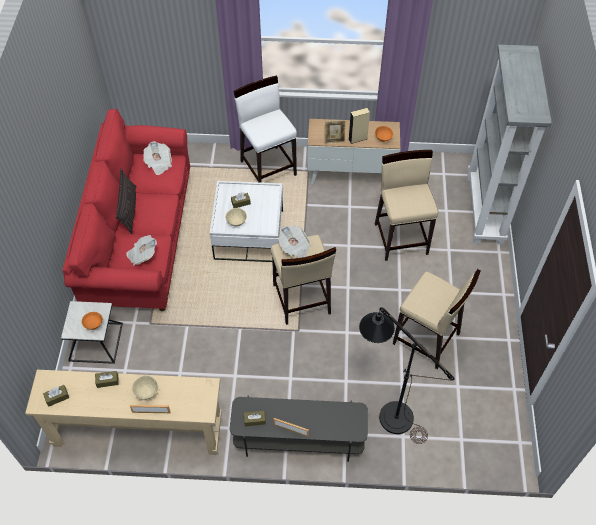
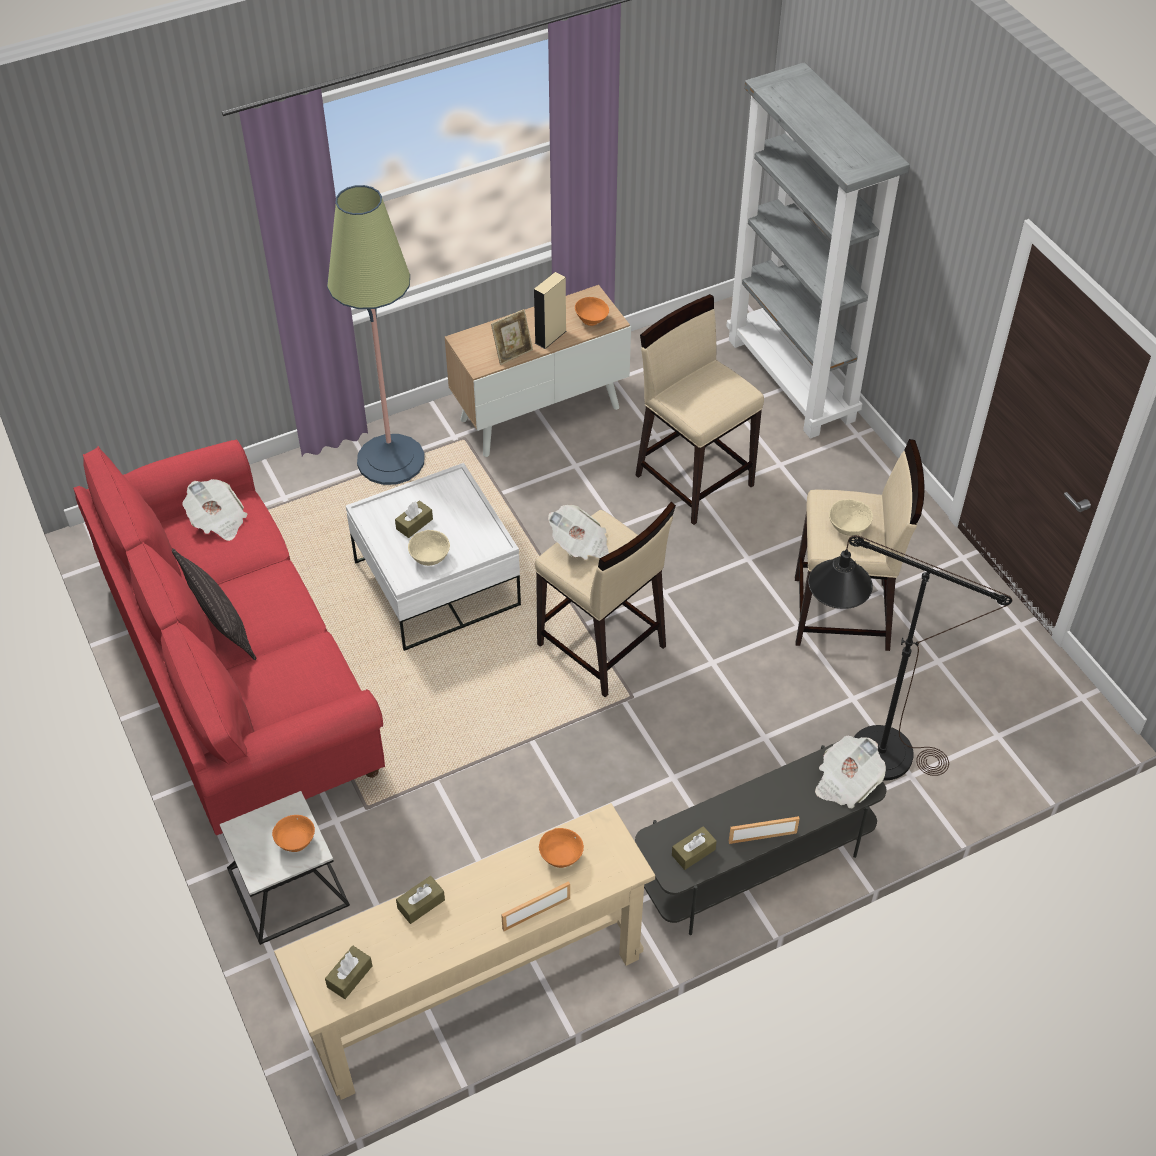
camera: 30 degrees left, 5 degrees down
newspaper [126,235,157,266] -> newspaper moved to [815,735,886,809]
beige bowl [132,375,158,400] -> beige bowl moved to [829,499,873,536]
white stool [233,76,297,183] -> floor lamp [327,185,425,485]
none -> orange bowl [539,828,584,868]

